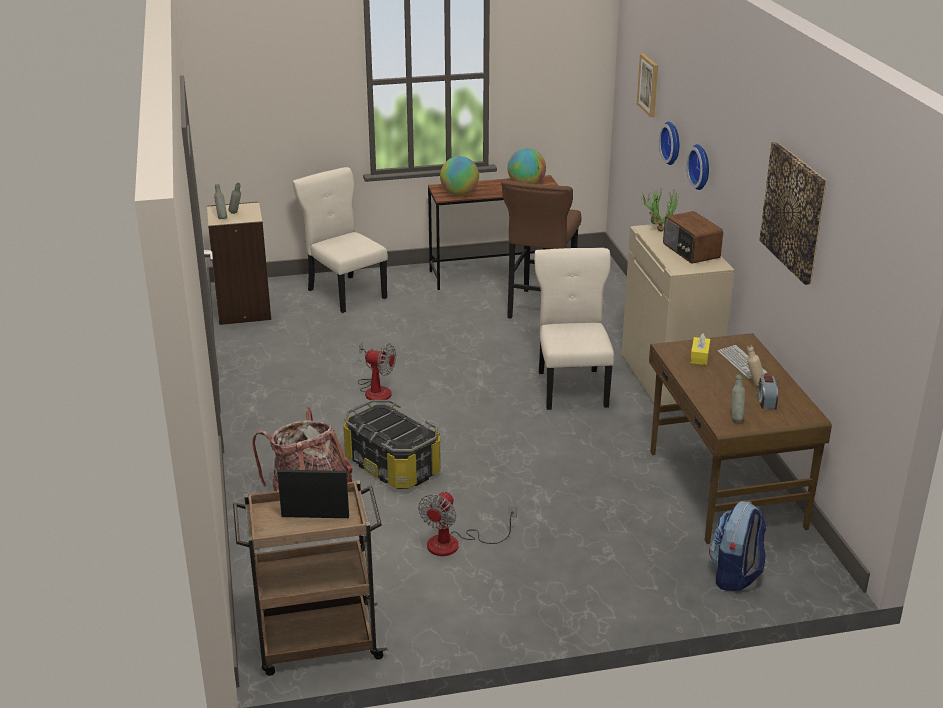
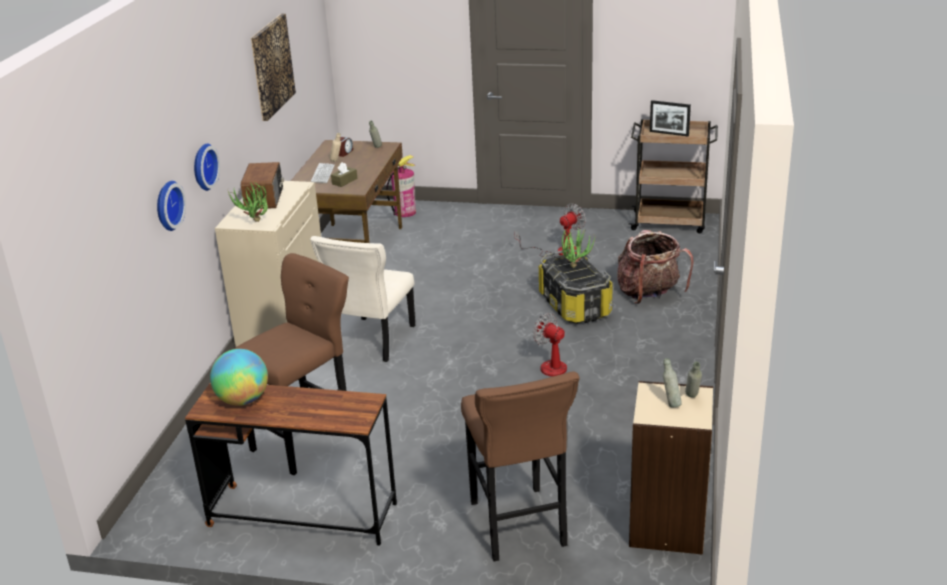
camera: 155 degrees left, 0 degrees up
beige chair [293,167,388,313] -> brown stool [461,371,580,561]
globe [440,156,479,196] -> none
picture [637,54,658,117] -> none
yellow tissue box [690,333,710,365] -> brown tissue box [331,162,357,187]
backpack [709,501,767,591] -> fire extinguisher [386,155,416,217]
none -> potted plant [562,229,595,268]

